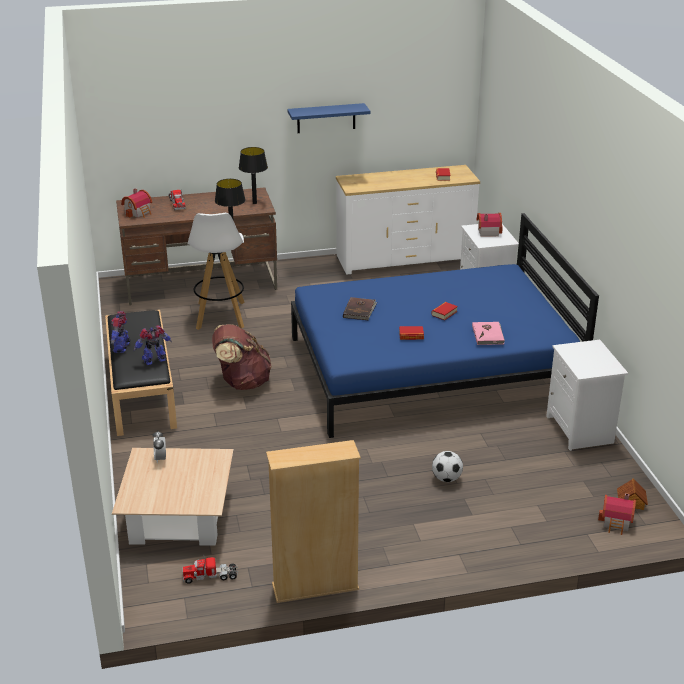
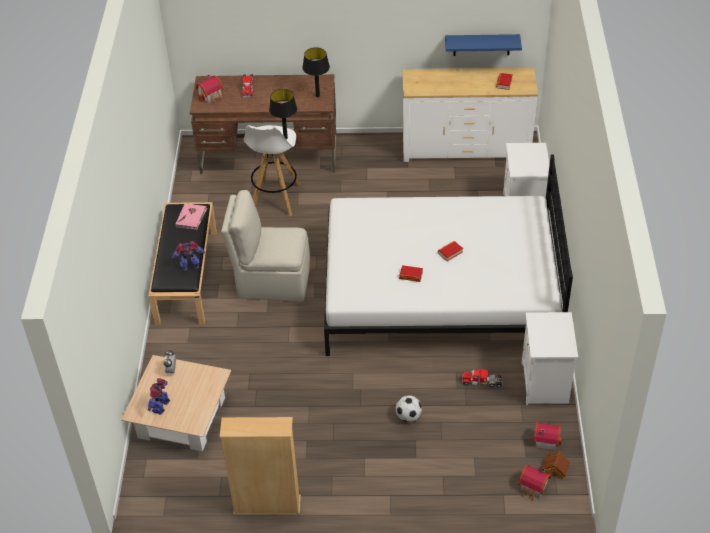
camera: 15 degrees right, 15 degrees up
toy robot [111,311,131,353] -> toy robot moved to [148,378,170,415]
toy truck [183,555,238,584] -> toy truck moved to [462,367,503,388]
brown backpack [212,324,272,390] -> beige chair [221,190,310,302]
blue shelf [287,103,370,133] -> blue shelf moved to [445,34,522,56]
blue bed [291,213,599,438] -> white bed [324,155,573,356]
brown book [343,297,377,320] -> none
pink book [472,322,505,345] -> pink book moved to [175,204,208,230]
toy house [477,213,503,237] -> toy house moved to [533,421,562,451]

